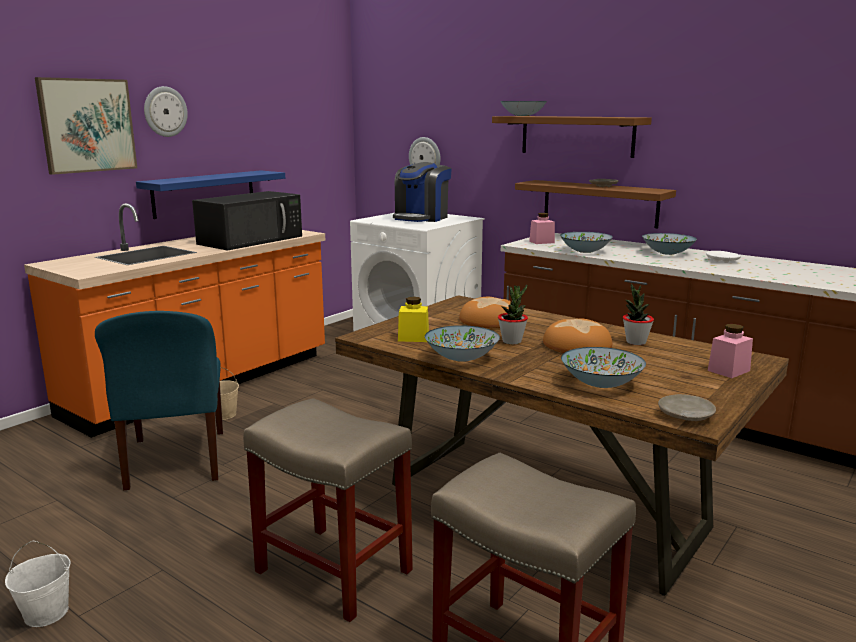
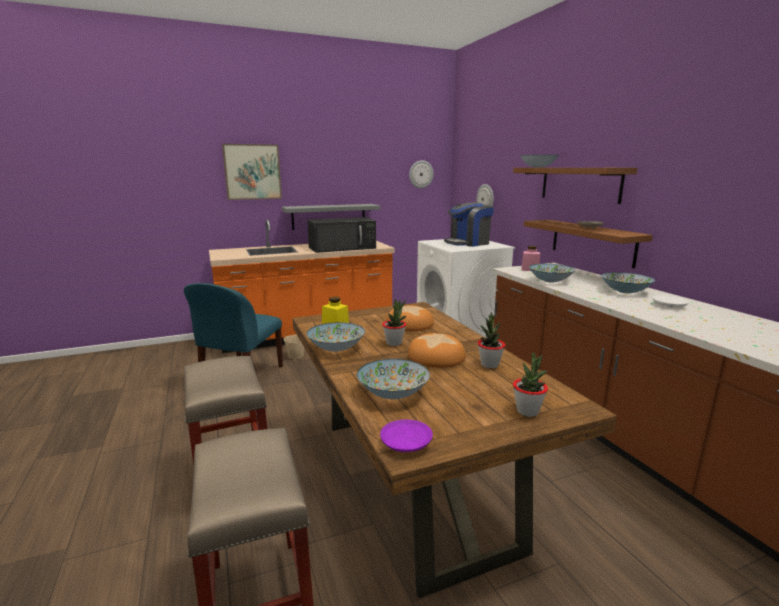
camera: 30 degrees right, 0 degrees up
white bucket [5,540,70,627] -> none
blue shelf [136,170,285,219] -> grey shelf [282,204,380,230]
wall clock [144,86,188,137] -> wall clock moved to [409,160,434,188]
beige plate [658,394,716,421] -> purple plate [380,419,433,452]
pink jar [708,324,753,378] -> potted plant [513,353,548,417]

